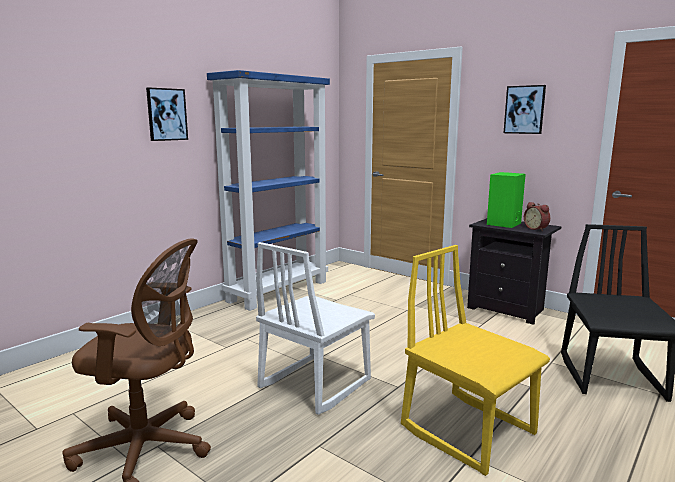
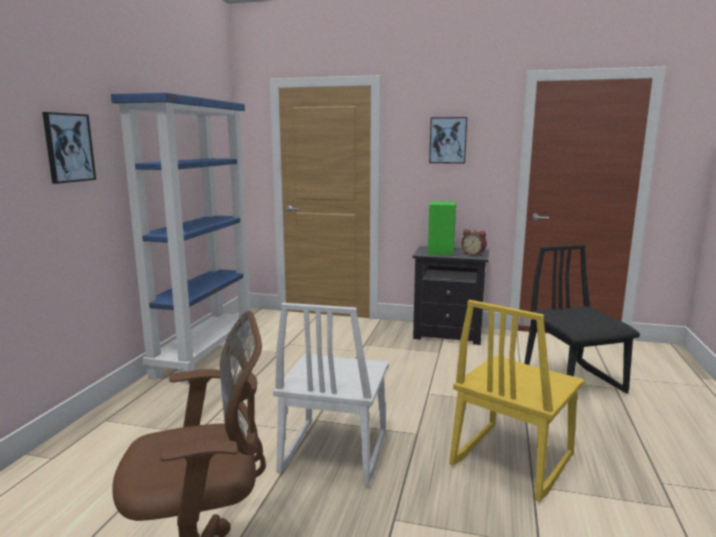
camera: 25 degrees left, 0 degrees up
yellow chair [401,245,550,476] -> yellow chair turned 75 degrees counterclockwise [449,300,585,502]

